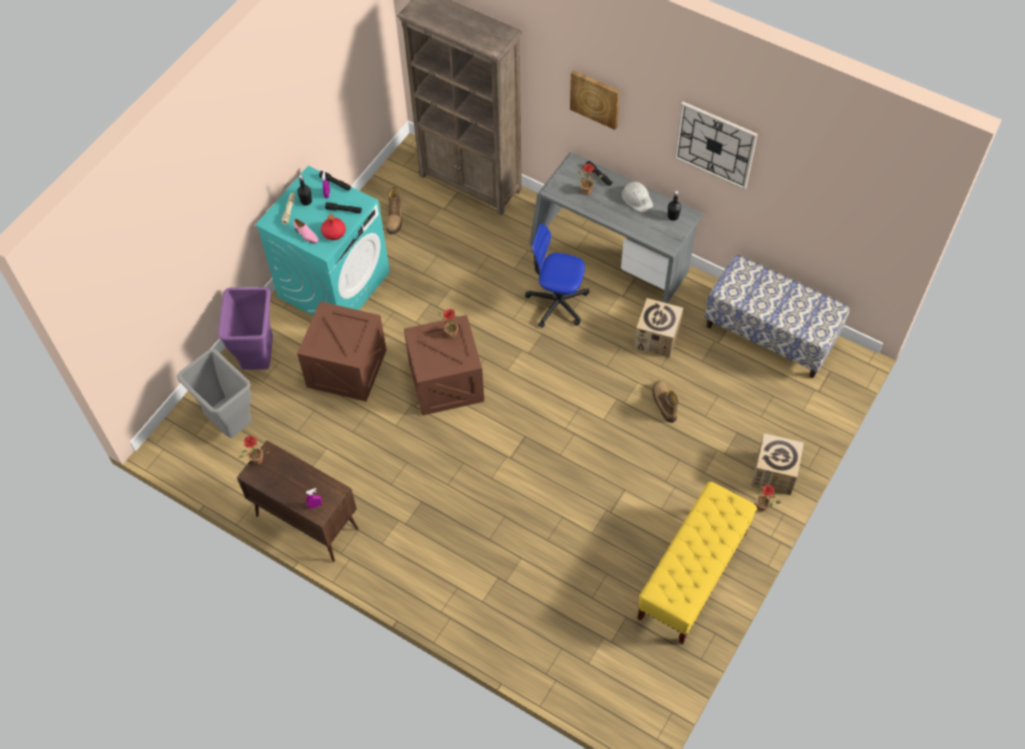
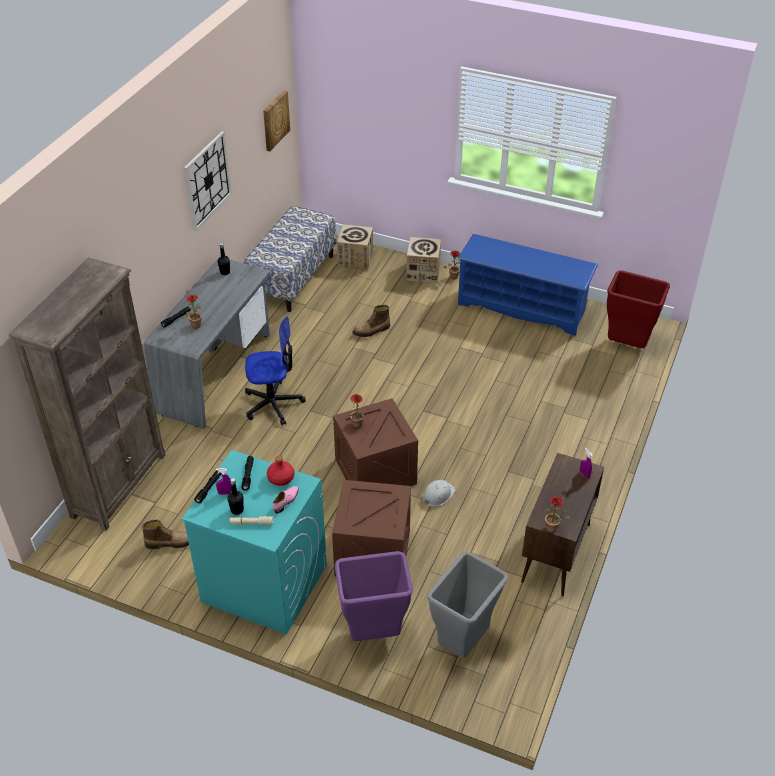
camera: 100 degrees left, 15 degrees down
office chair [525,223,589,328] -> office chair turned 105 degrees counterclockwise [245,317,306,426]
picture [570,70,620,130] -> picture moved to [263,90,290,151]
white hard hat [622,182,653,212] -> white hard hat moved to [422,480,456,507]
cardboard box [634,298,683,358] -> cardboard box moved to [337,224,373,270]
yellow bench [637,482,757,644] -> blue shoe rack [458,234,598,336]
none -> red trash can [607,270,670,348]

